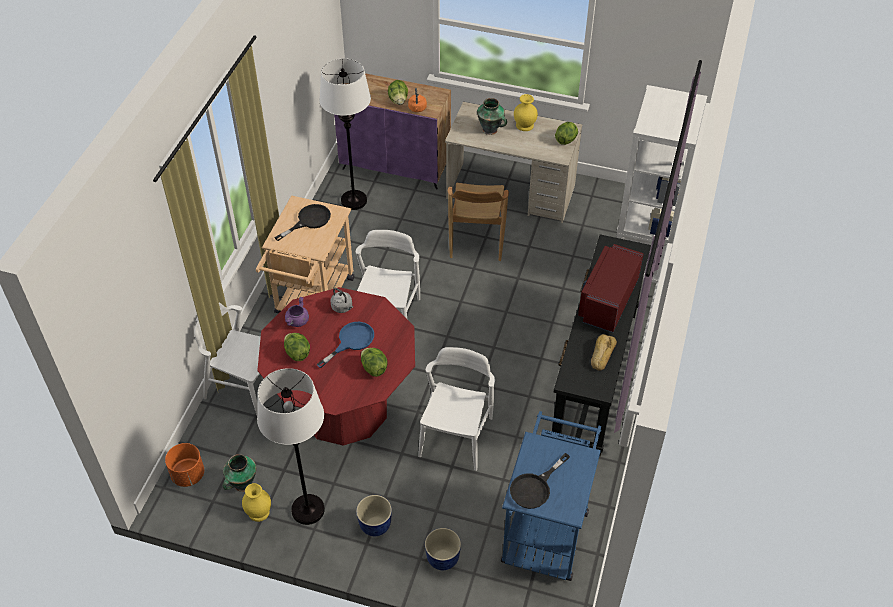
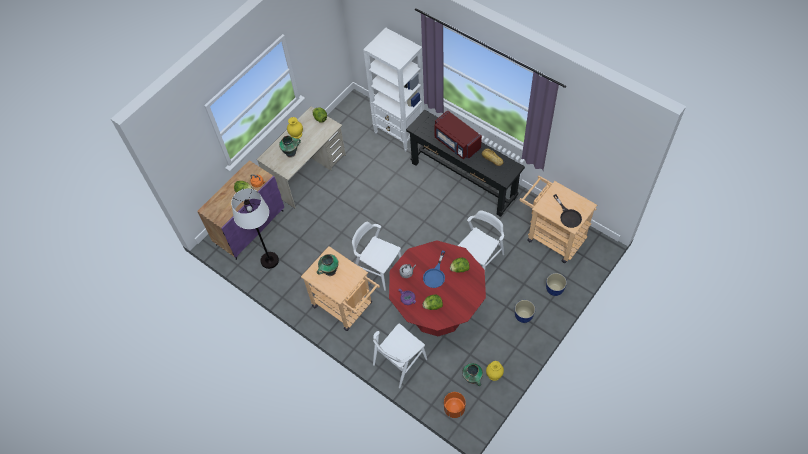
camera: 65 degrees left, 10 degrees up
white floor lamp [257,368,325,525] -> none
black frying pan [274,204,331,241] -> vase [317,254,339,276]
blue frying pan [317,322,374,368] -> blue frying pan turned 135 degrees counterclockwise [423,251,445,288]
white chair [418,347,495,471] -> white chair turned 90 degrees clockwise [458,210,504,270]
brown chair [448,182,509,261] -> none
blue cart [501,411,601,581] -> beige cart [519,176,597,263]

